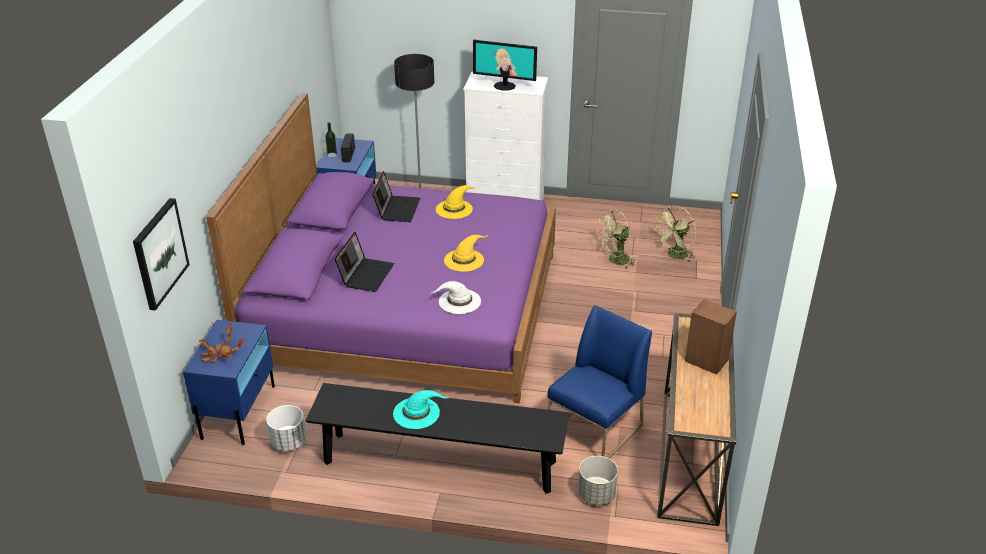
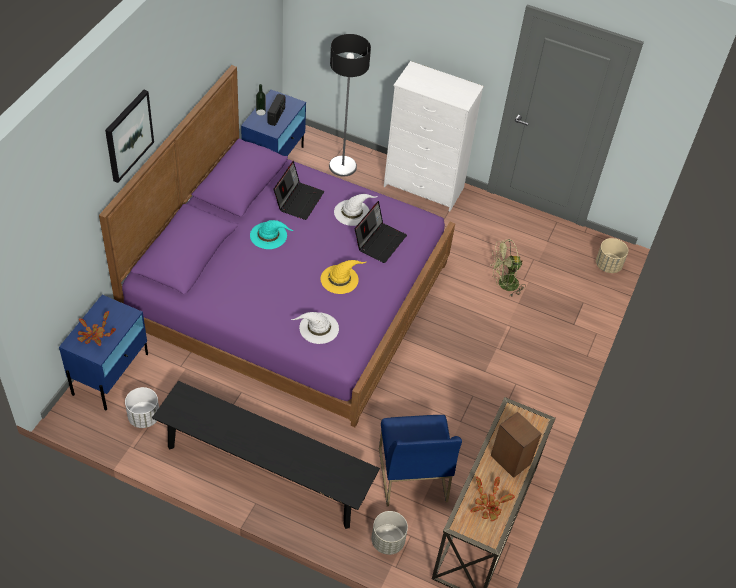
camera: 10 degrees right, 15 degrees up
picture [133,198,190,311] -> picture moved to [105,90,154,183]
laptop [335,232,394,292] -> laptop moved to [355,201,407,263]
turquoise hat [393,390,450,429] -> turquoise hat moved to [250,220,294,249]
yellow hat [436,185,476,219] -> white hat [334,194,378,226]
monitor [473,40,537,90] -> none
blue chair [548,305,652,459] -> blue chair turned 120 degrees clockwise [379,415,462,506]
green fan [654,206,696,262] -> none
none -> potted plant [470,476,515,521]
none -> beige planter [596,238,628,273]

